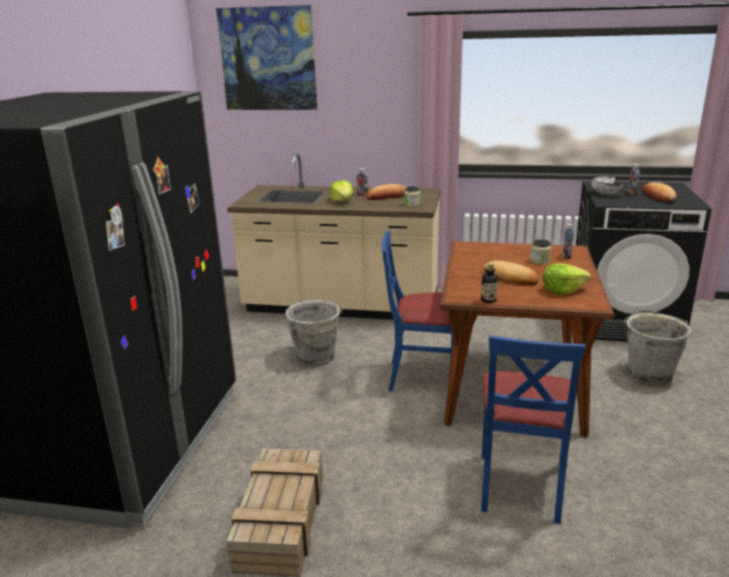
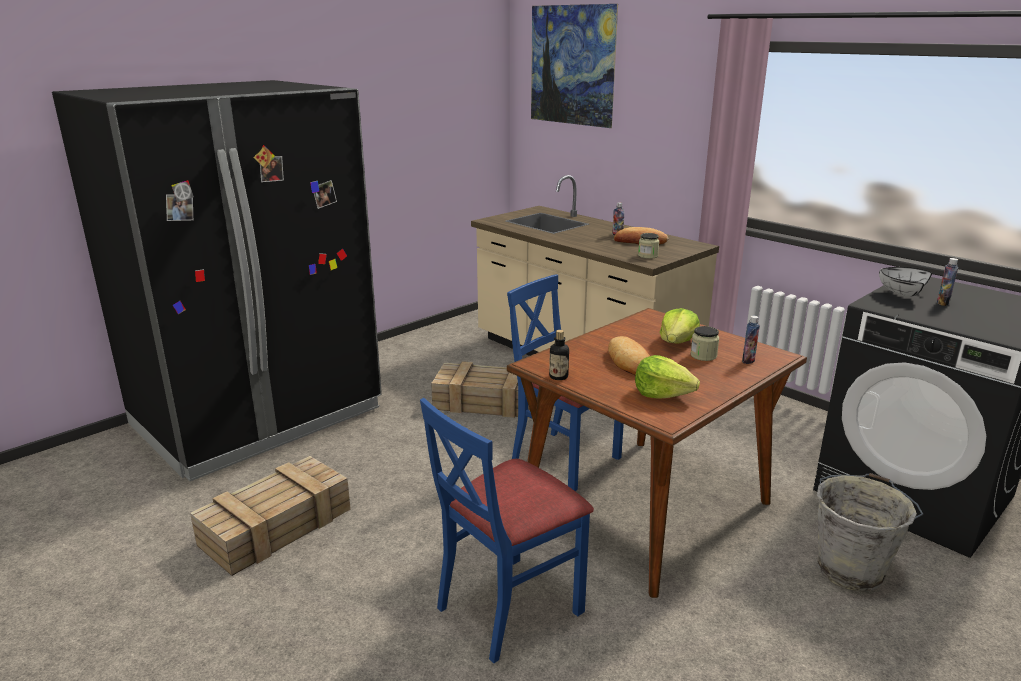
camera: 35 degrees right, 0 degrees up
grey bucket [285,300,343,367] -> crate [431,361,537,418]
lettuce [330,180,353,202] -> lettuce moved to [660,308,700,344]
bread [642,182,677,202] -> none

